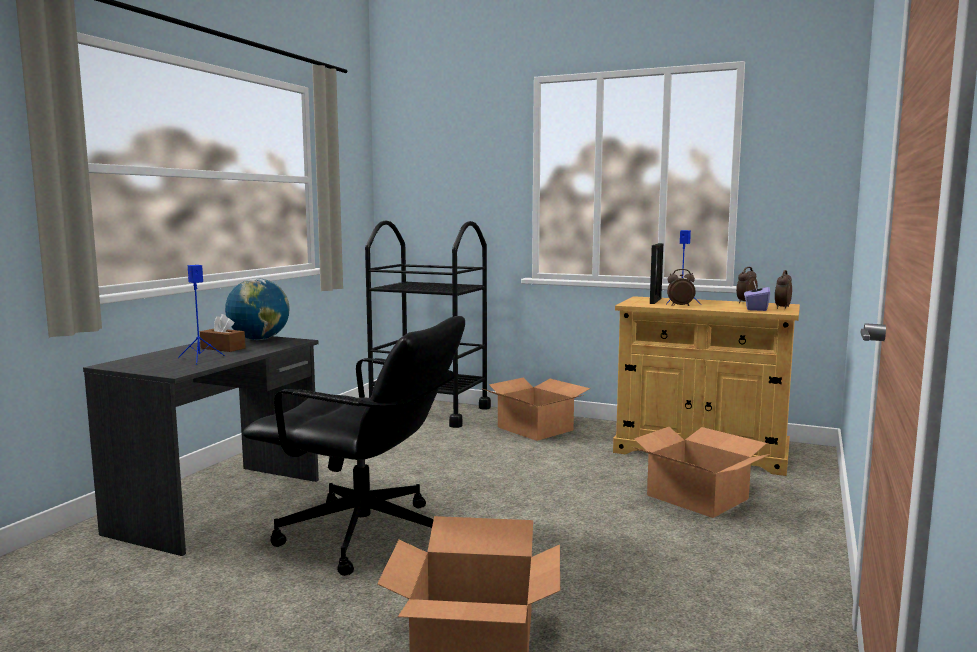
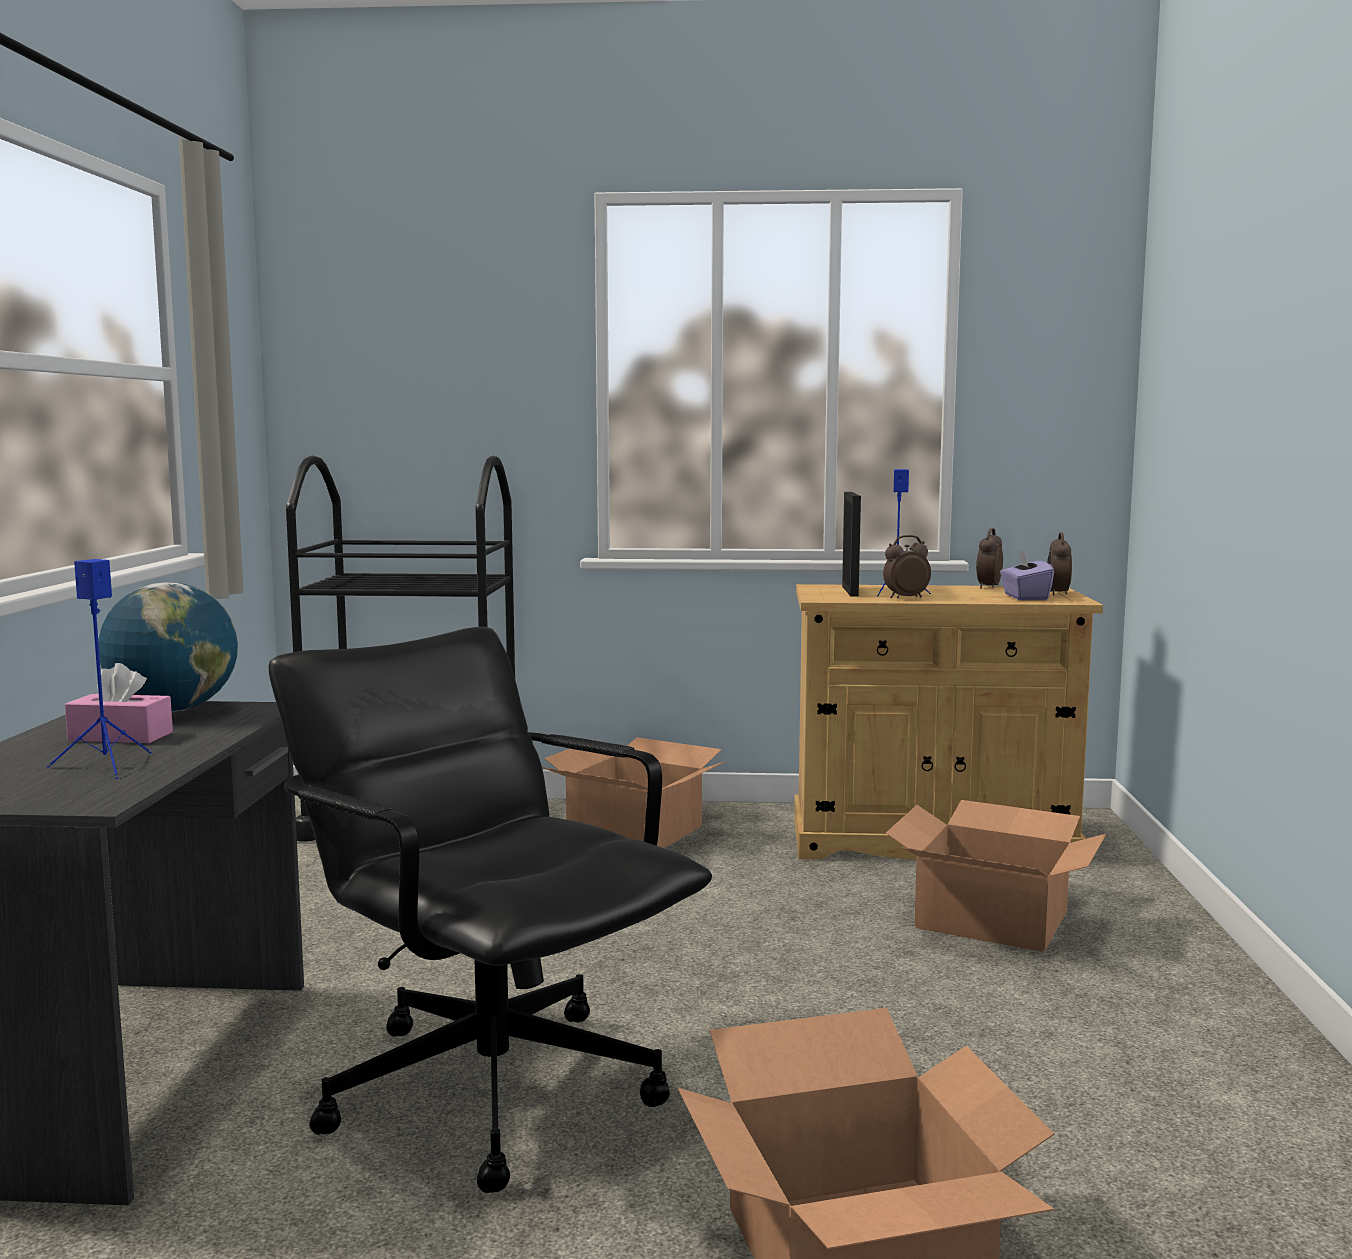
camera: 20 degrees left, 0 degrees up
brown tissue box [200,314,246,352] -> pink tissue box [65,663,173,743]
black office chair [243,316,465,576] -> black office chair turned 135 degrees counterclockwise [268,627,712,1193]

